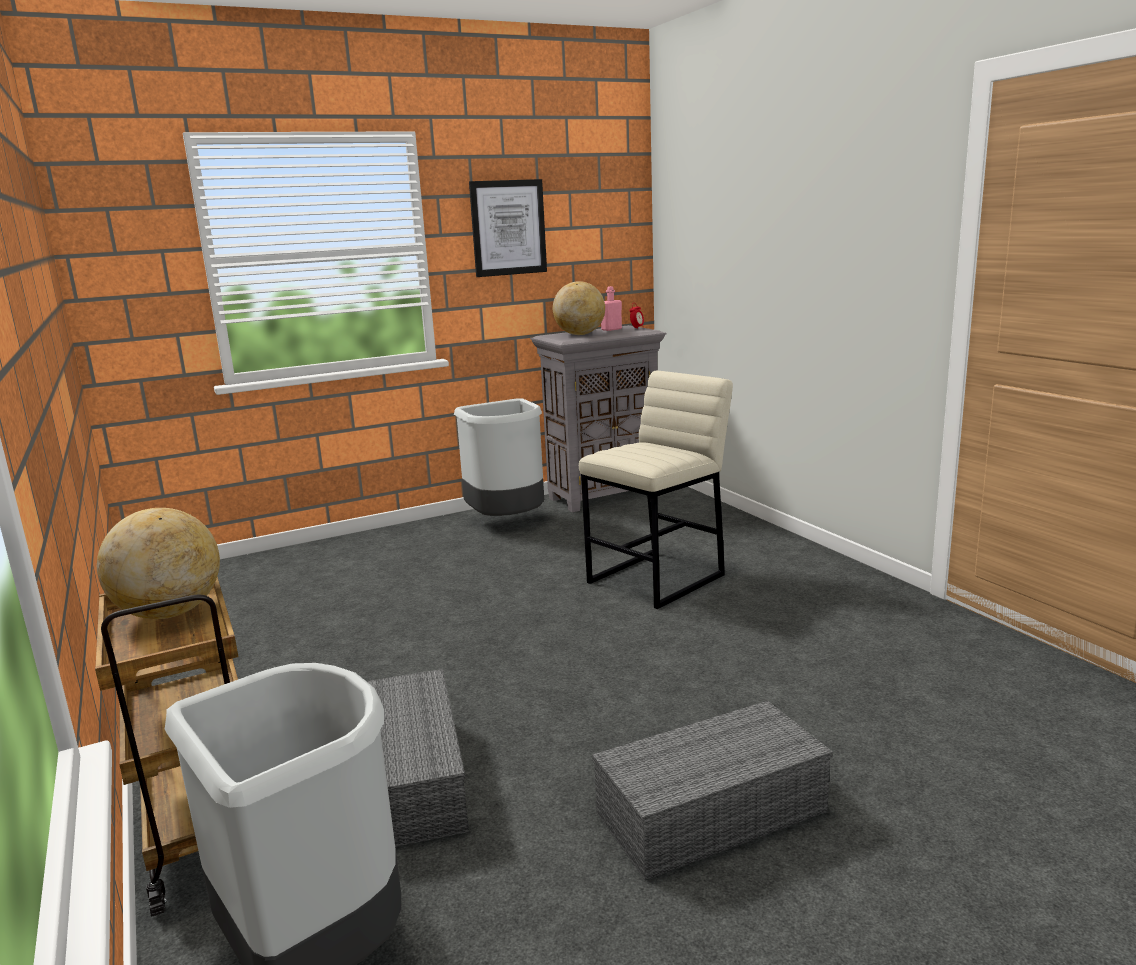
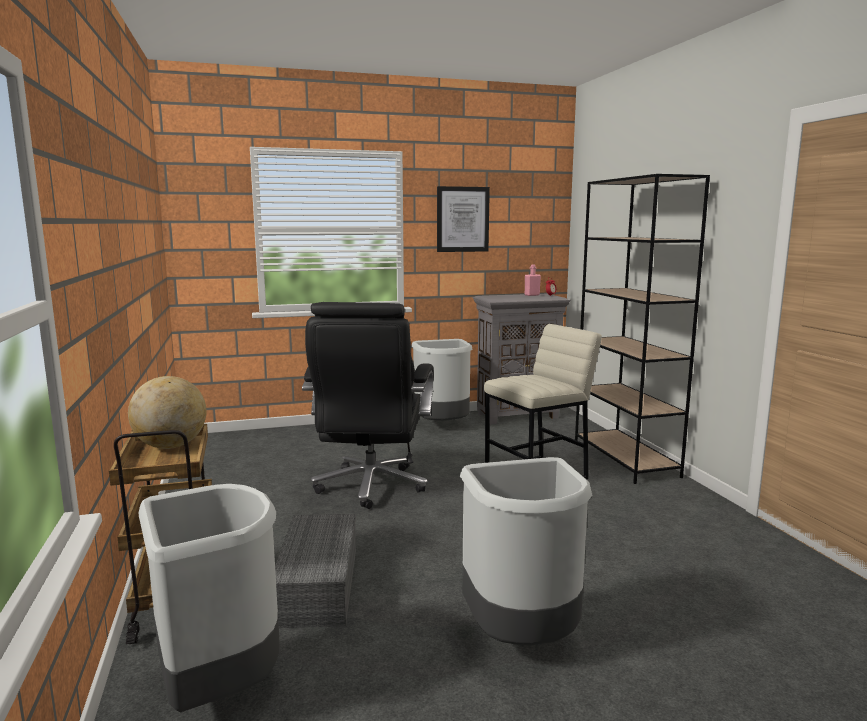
camera: 10 degrees right, 5 degrees down
globe [553,281,605,335] -> none
grey storage box [592,700,833,881] -> grey trash can [460,457,593,646]
none -> black office chair [302,302,434,509]
none -> beige bookcase [575,174,710,484]

